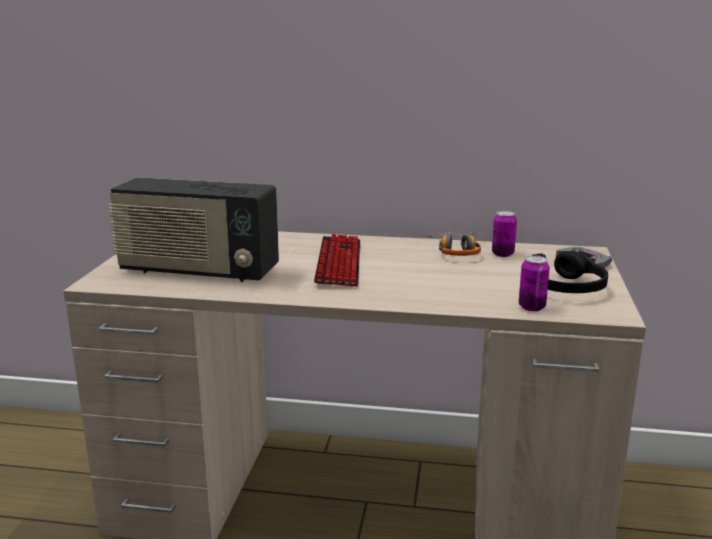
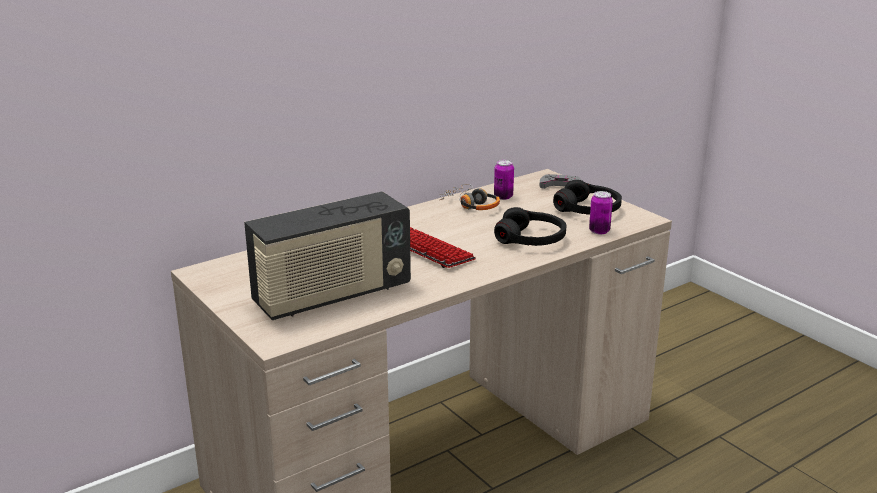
camera: 45 degrees left, 5 degrees up
none -> black headphones [494,207,566,246]

